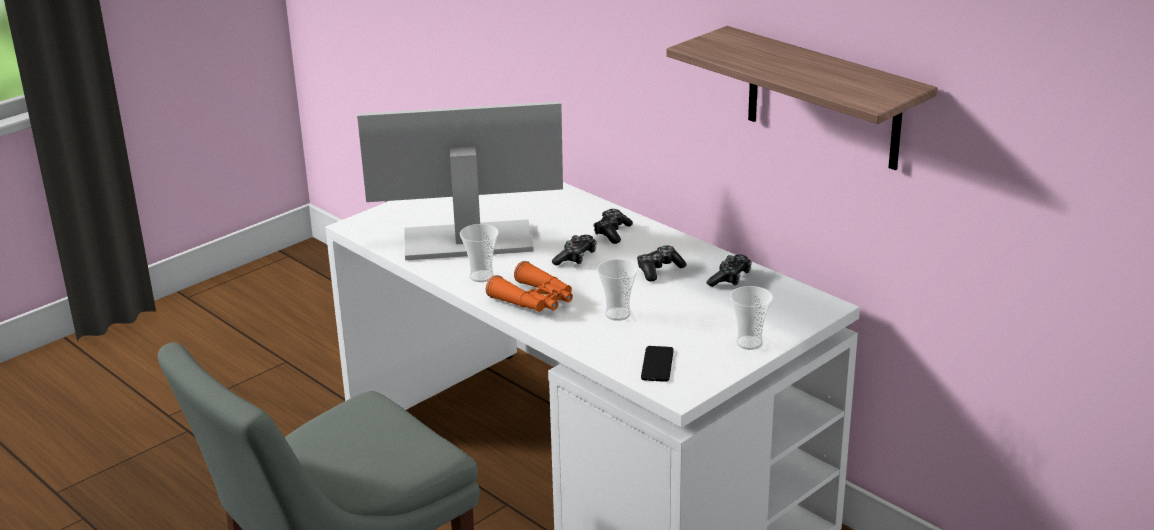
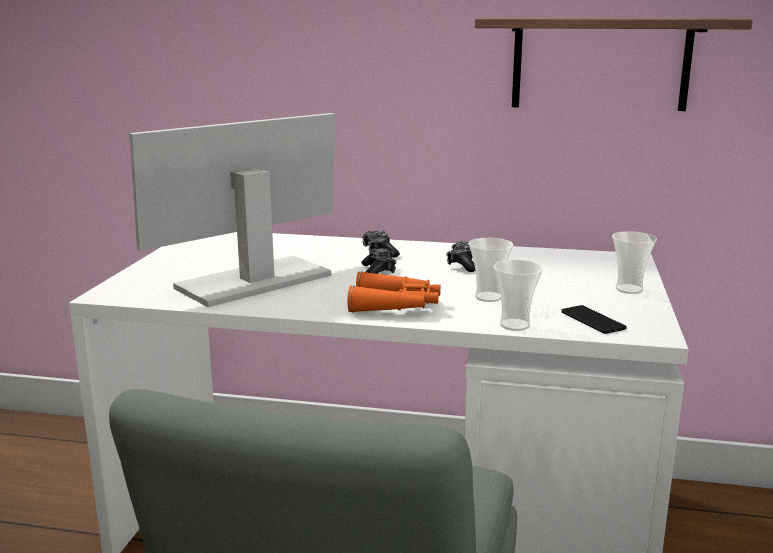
camera: 35 degrees left, 10 degrees down
cup [460,224,499,282] -> cup moved to [494,260,543,331]
game controller [707,255,752,287] -> none

